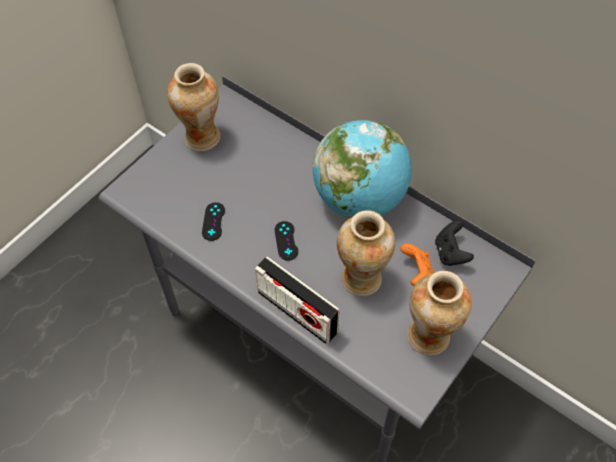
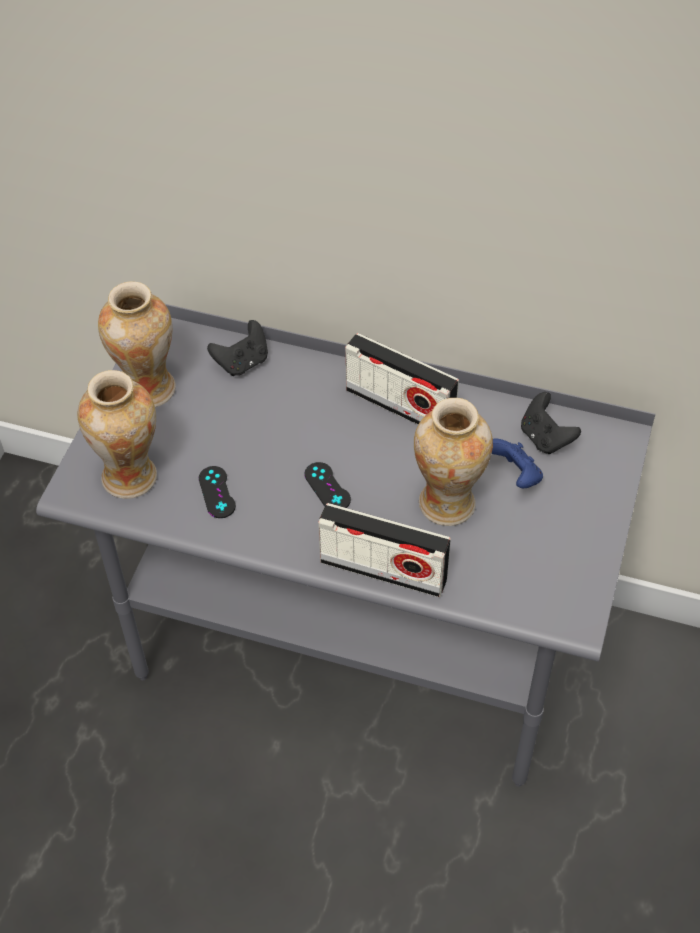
camera: 20 degrees left, 5 degrees down
globe [312,120,412,218] -> radio [345,333,459,425]
orange game controller [400,244,434,286] -> blue game controller [492,438,543,488]
vase [407,271,472,356] -> vase moved to [77,370,157,498]
none -> black game controller [207,320,268,376]

